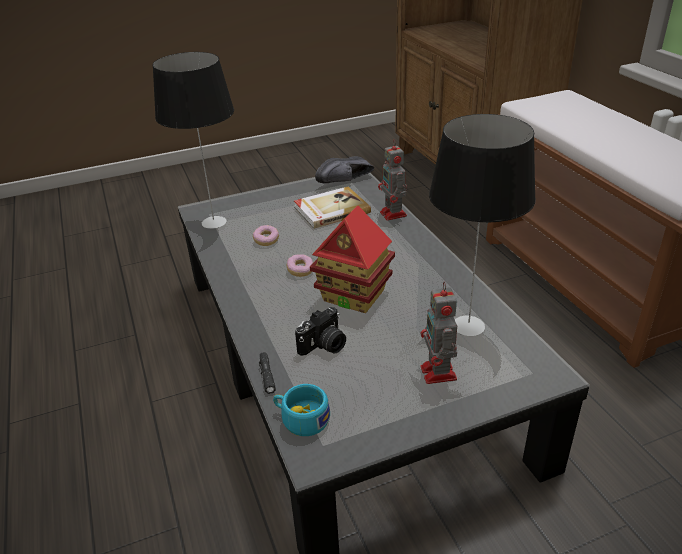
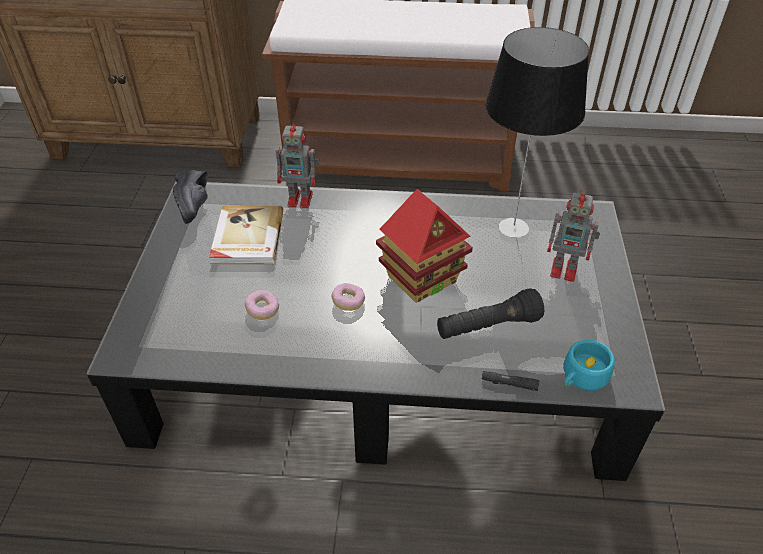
camera: 65 degrees left, 10 degrees up
table lamp [152,52,234,229] -> none
camera [295,307,346,356] -> black flashlight [437,288,544,339]

